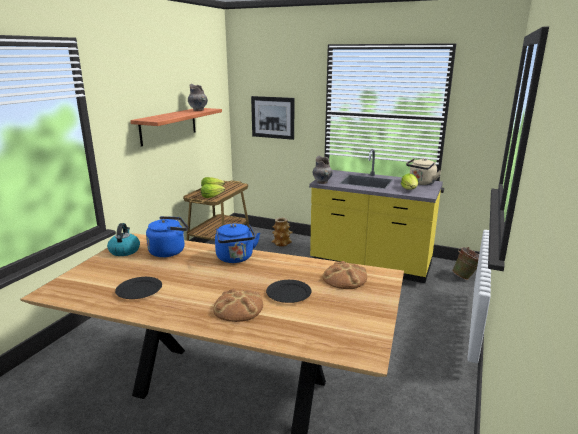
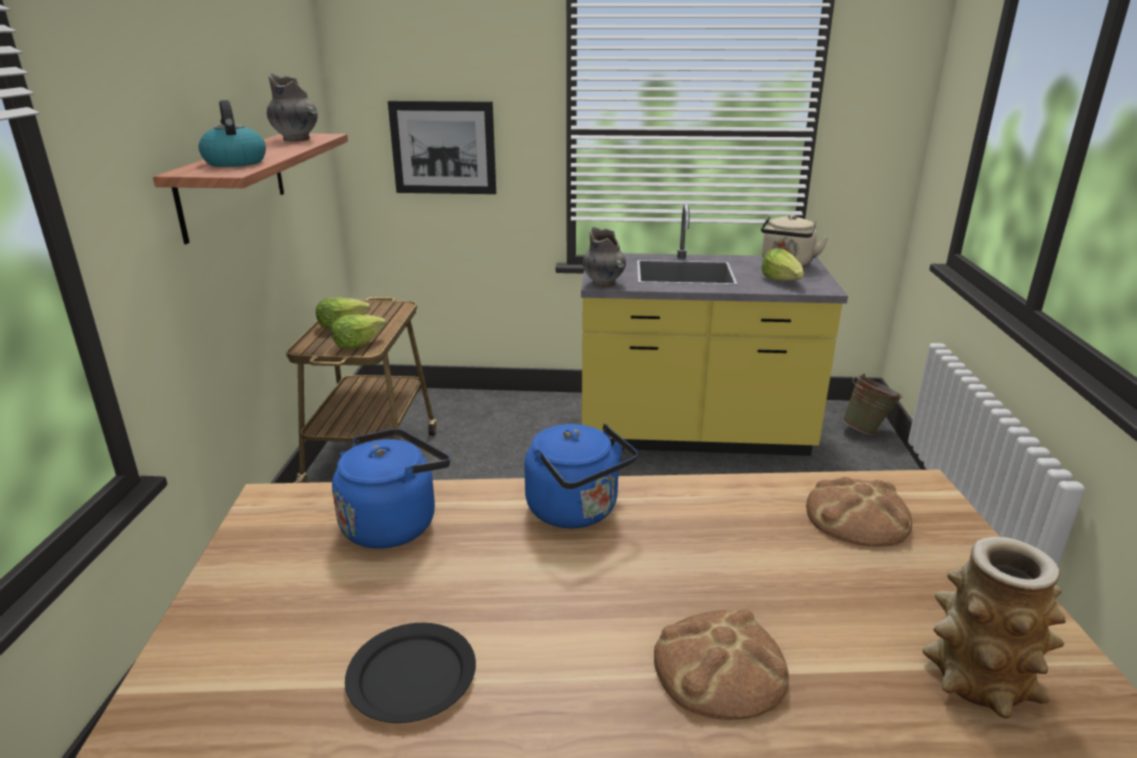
camera: 20 degrees left, 5 degrees up
kettle [107,223,140,256] -> kettle moved to [199,100,266,167]
black plate [266,280,312,303] -> none
vase [272,217,292,247] -> vase moved to [922,537,1066,719]

